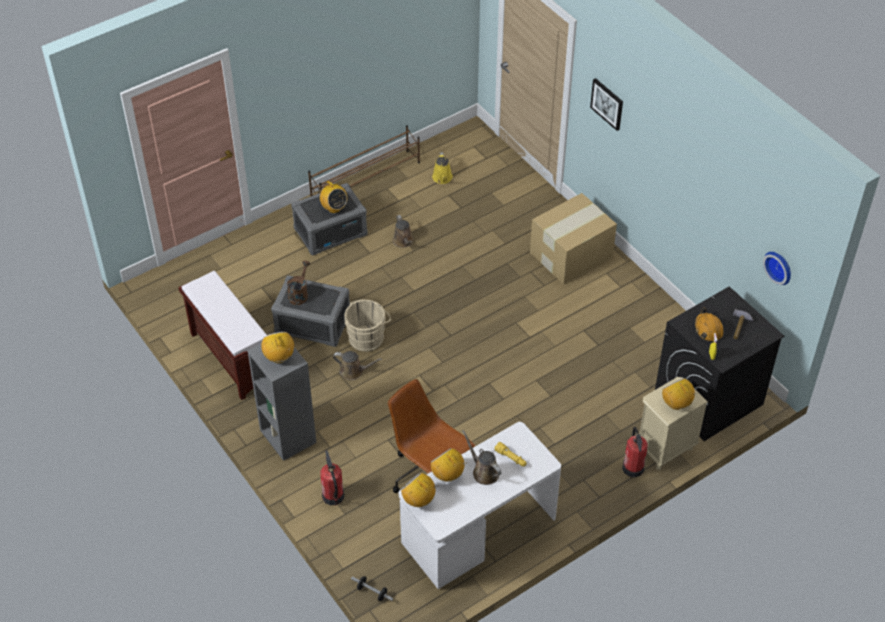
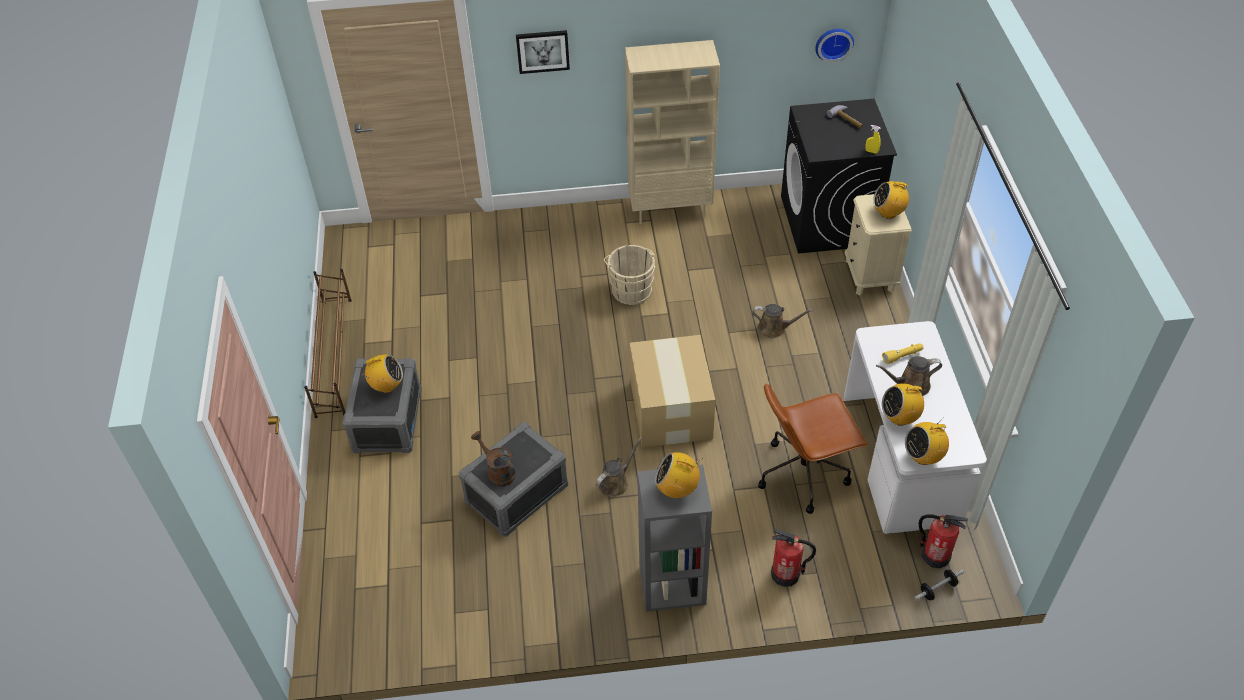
camera: 60 degrees left, 0 degrees up
brown bench [178,271,267,400] -> none
beige bucket [345,299,391,352] -> beige bucket moved to [604,245,655,305]
brown watering can [392,215,414,248] -> brown watering can moved to [752,304,813,338]
yellow watering can [432,152,453,184] -> none
cardboard box [530,193,617,285] -> cardboard box moved to [630,335,715,448]
fire extinguisher [622,427,648,477] -> fire extinguisher moved to [919,514,968,568]
orange hard hat [694,307,724,342] -> none
none -> beige bookcase [625,40,720,224]

